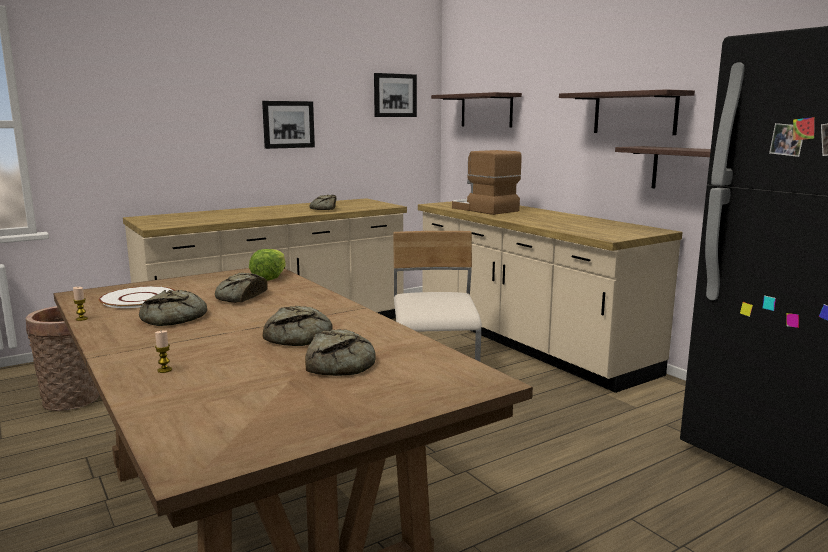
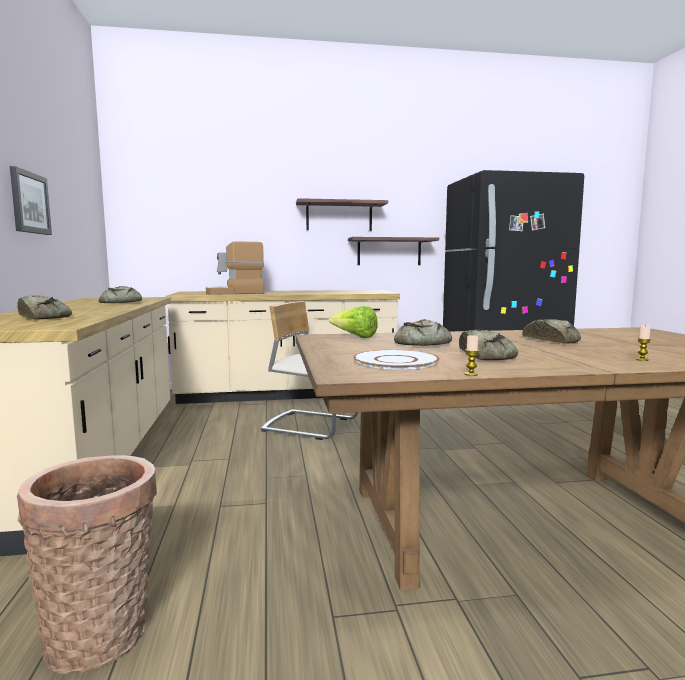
camera: 65 degrees left, 5 degrees down
bread [305,329,376,376] -> bread moved to [17,296,72,319]
picture [374,73,417,117] -> none
shelf [431,92,522,127] -> none

